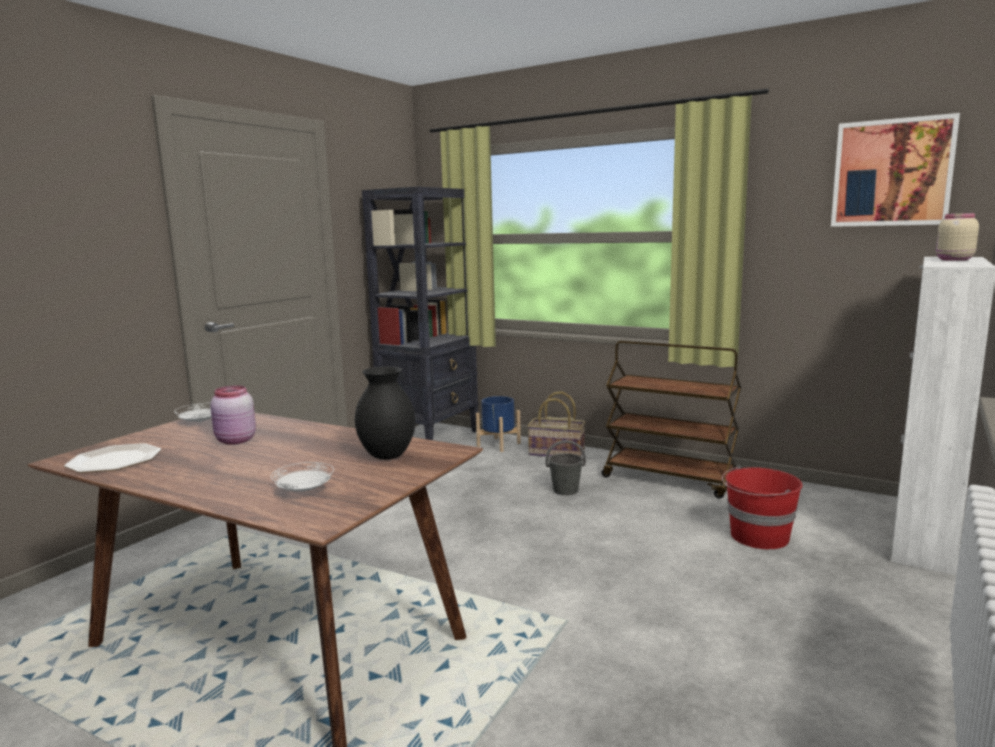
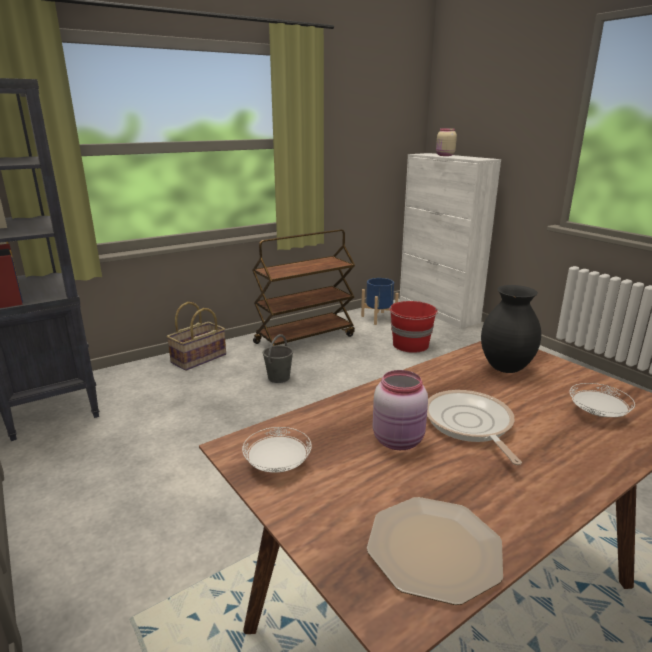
camera: 65 degrees left, 10 degrees up
blue planter [476,396,521,452] -> blue planter moved to [361,278,399,325]
picture [831,113,960,227] -> none
none -> frying pan [427,390,522,465]

